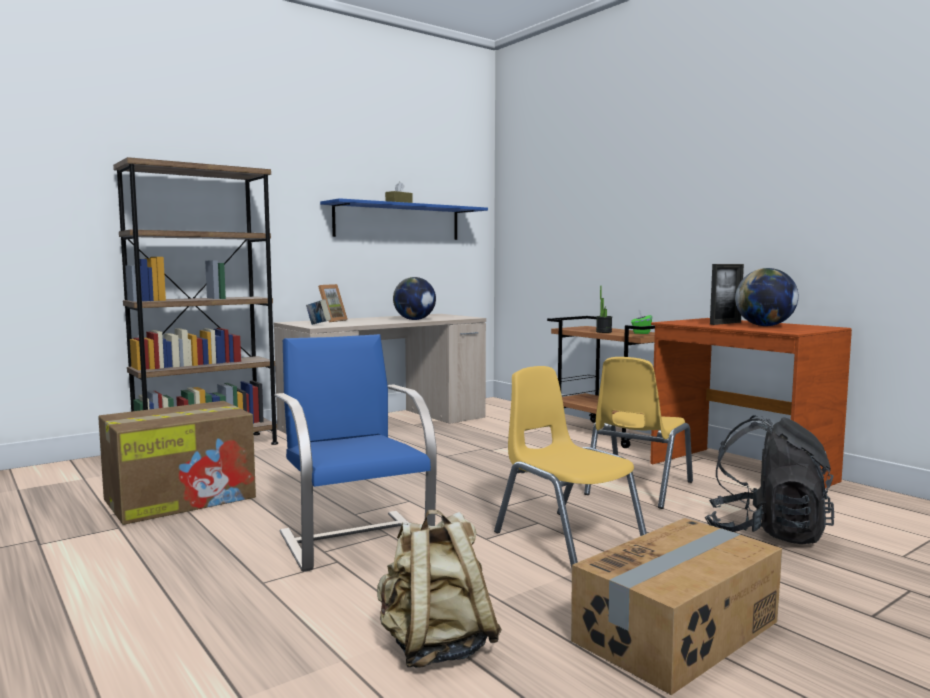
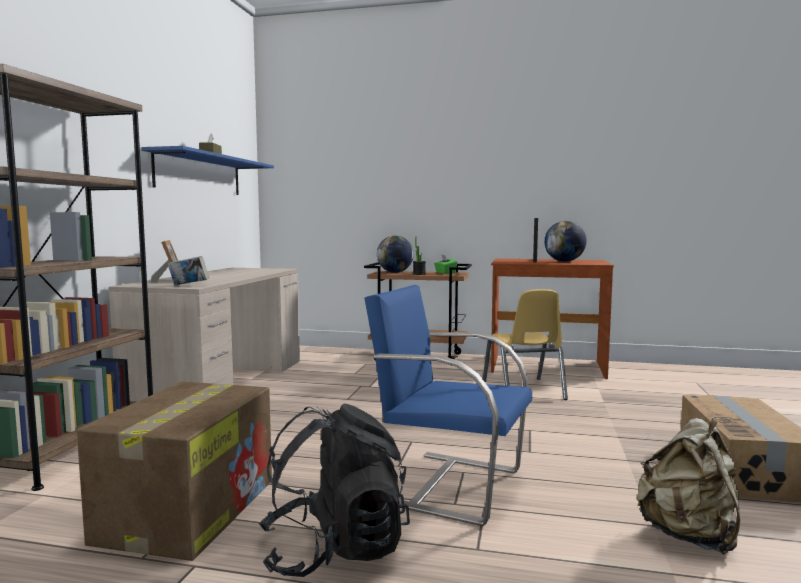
camera: 40 degrees left, 0 degrees up
globe [393,277,436,320] -> globe moved to [377,236,414,273]
yellow chair [494,366,647,568] -> none
black backpack [705,415,834,544] -> black backpack moved to [259,404,410,577]

